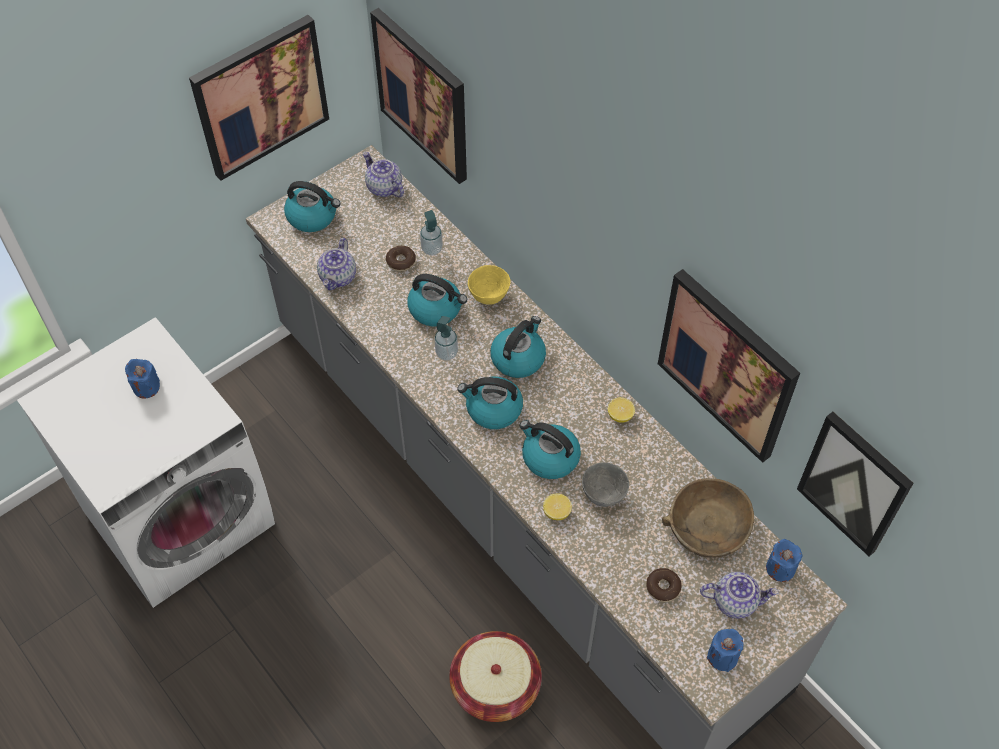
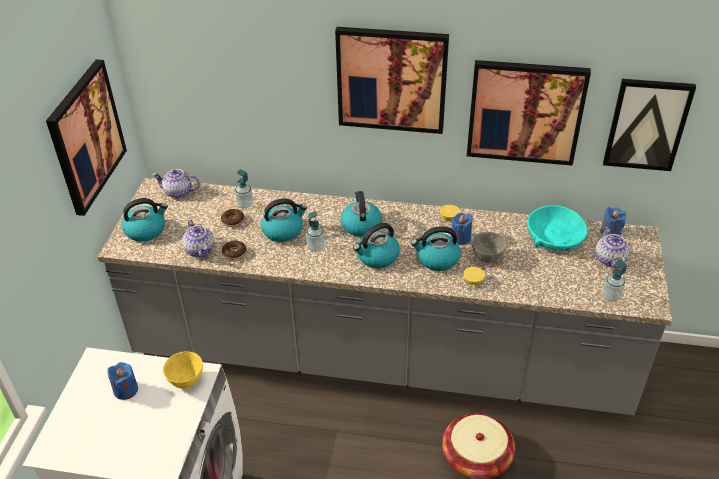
camera: 40 degrees left, 15 degrees down
picture [370,8,467,184] -> picture moved to [335,27,449,134]
yellow bowl [468,265,511,305] -> yellow bowl moved to [163,351,203,389]
donut [646,568,682,602] -> donut moved to [222,241,246,260]
brown bowl [662,478,754,558] -> turquoise bowl [527,205,587,251]
teapot [700,572,779,619] -> teapot turned 120 degrees clockwise [595,227,629,268]
blue candle [706,629,744,672] -> blue candle moved to [451,213,472,245]
none -> soap dispenser [602,259,627,302]

